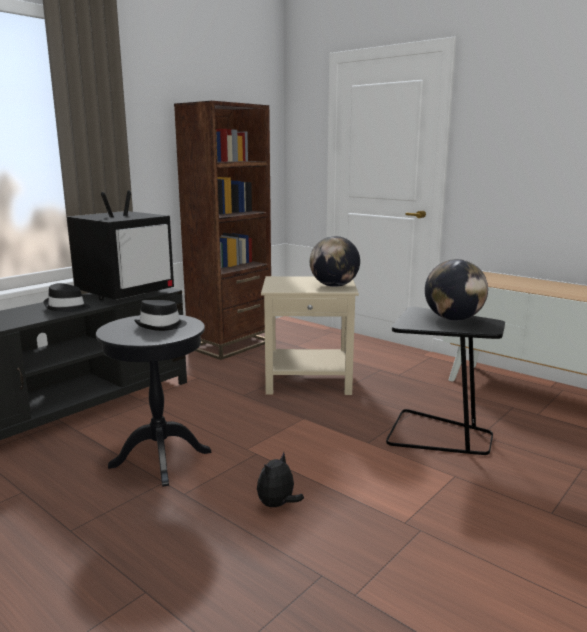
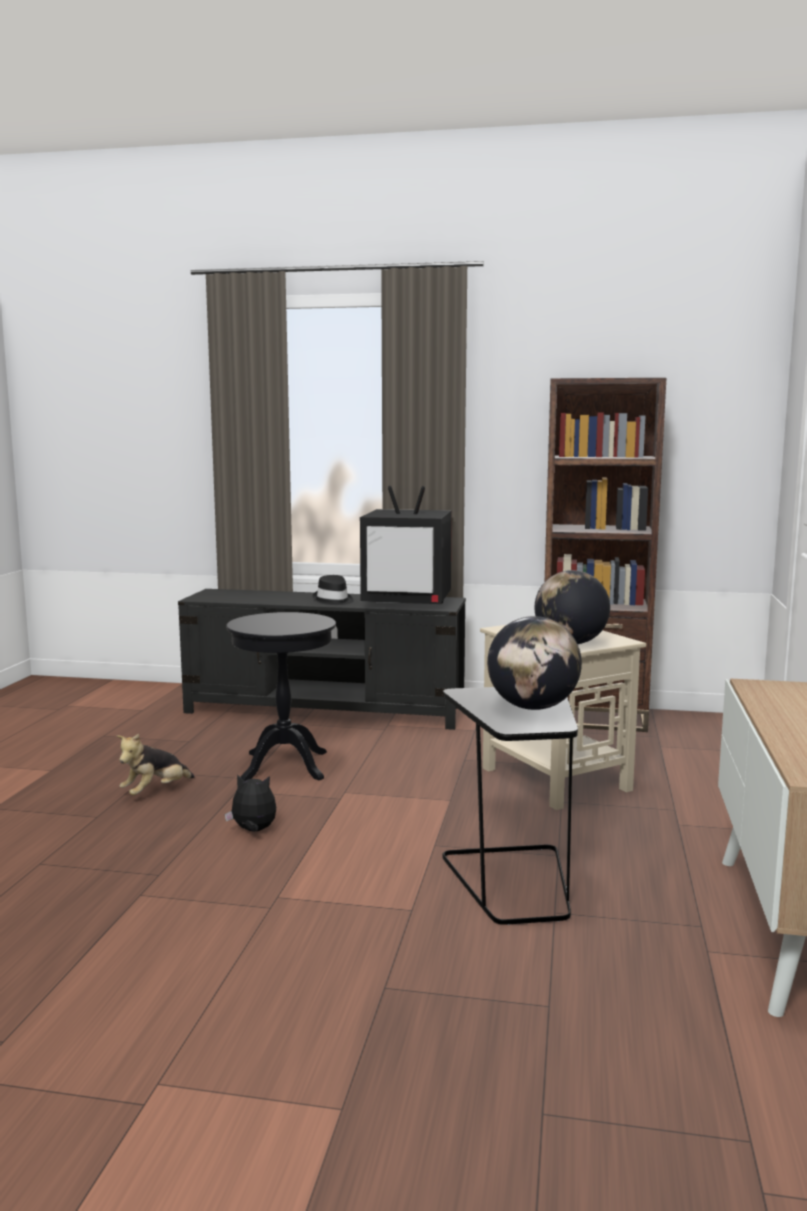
camera: 60 degrees right, 5 degrees down
black hat [134,300,187,331] -> none
none -> plush toy [117,734,195,795]

